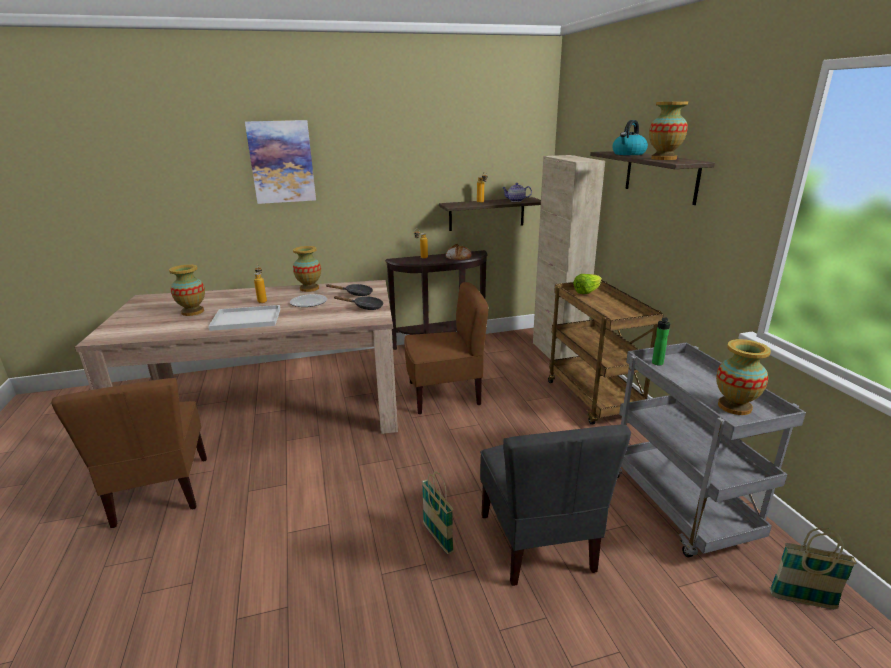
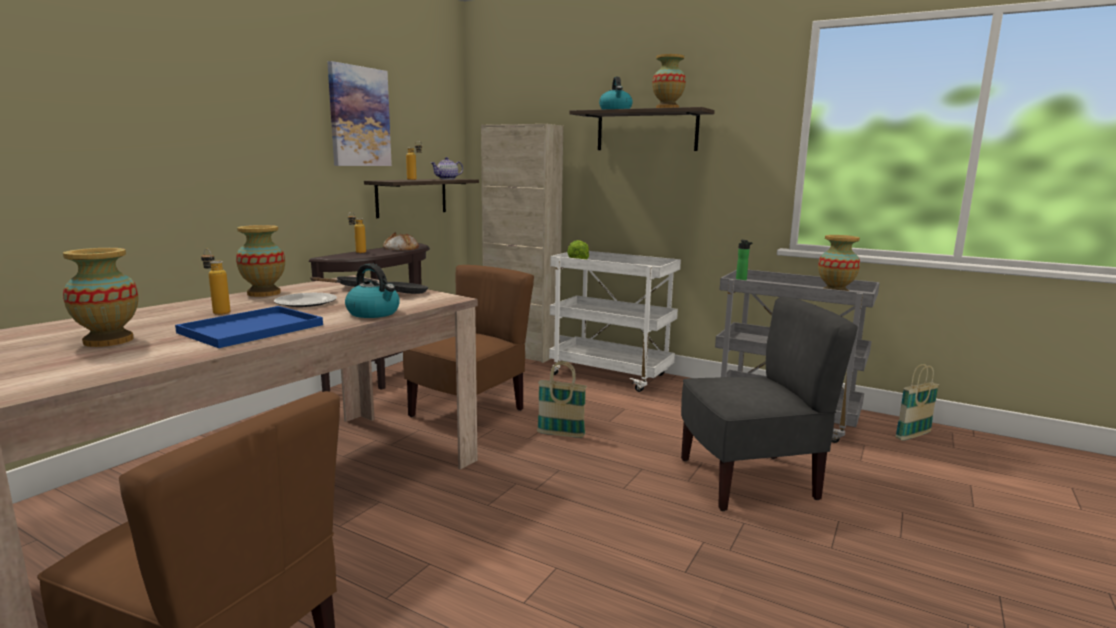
camera: 45 degrees left, 10 degrees down
white tray [208,305,281,331] -> blue tray [175,306,323,348]
picture [245,120,316,204] -> picture moved to [327,61,392,166]
basket [422,471,454,554] -> basket moved to [537,361,587,438]
grey chair [480,425,631,586] -> grey chair turned 45 degrees counterclockwise [681,297,858,511]
brown cart [548,281,664,425] -> white cart [549,251,681,392]
none -> kettle [345,263,400,318]

